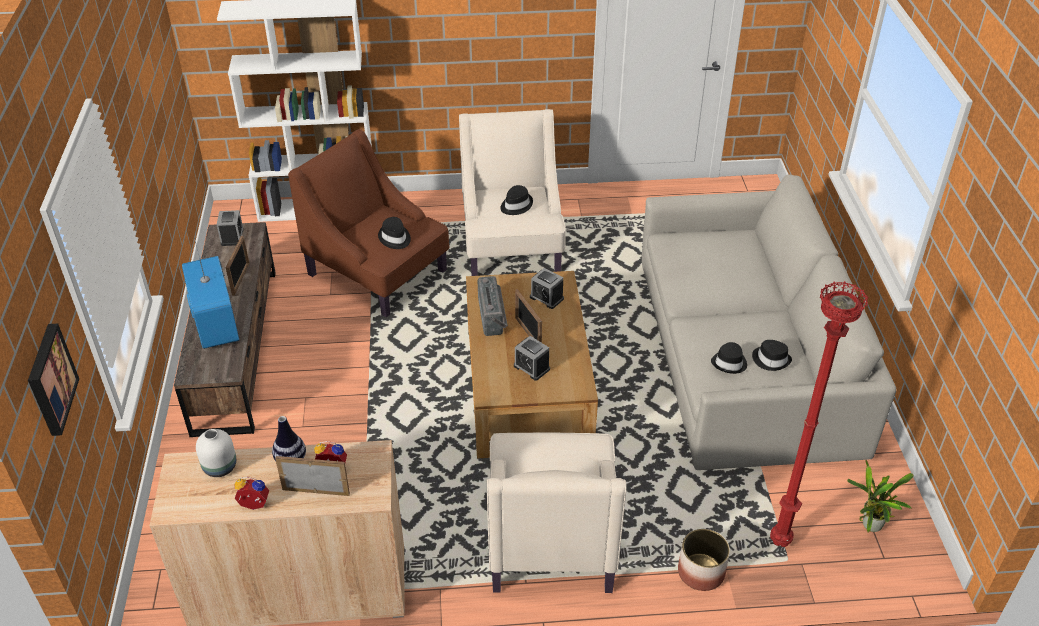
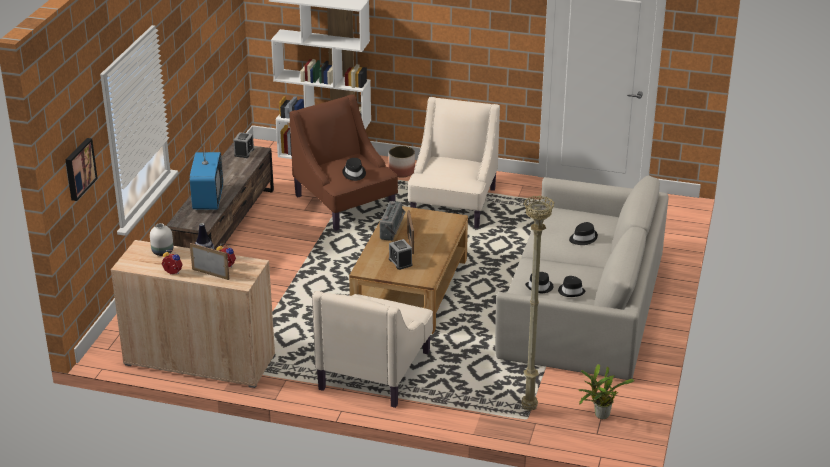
camera: 20 degrees right, 10 degrees down
picture frame [225,236,250,296] -> none
black hat [500,185,533,215] -> black hat moved to [569,222,598,245]
alarm clock [530,268,564,309] -> none
planter [678,529,730,591] -> planter moved to [389,146,415,177]
red floor lamp [770,281,868,547] -> beige floor lamp [521,195,555,411]

